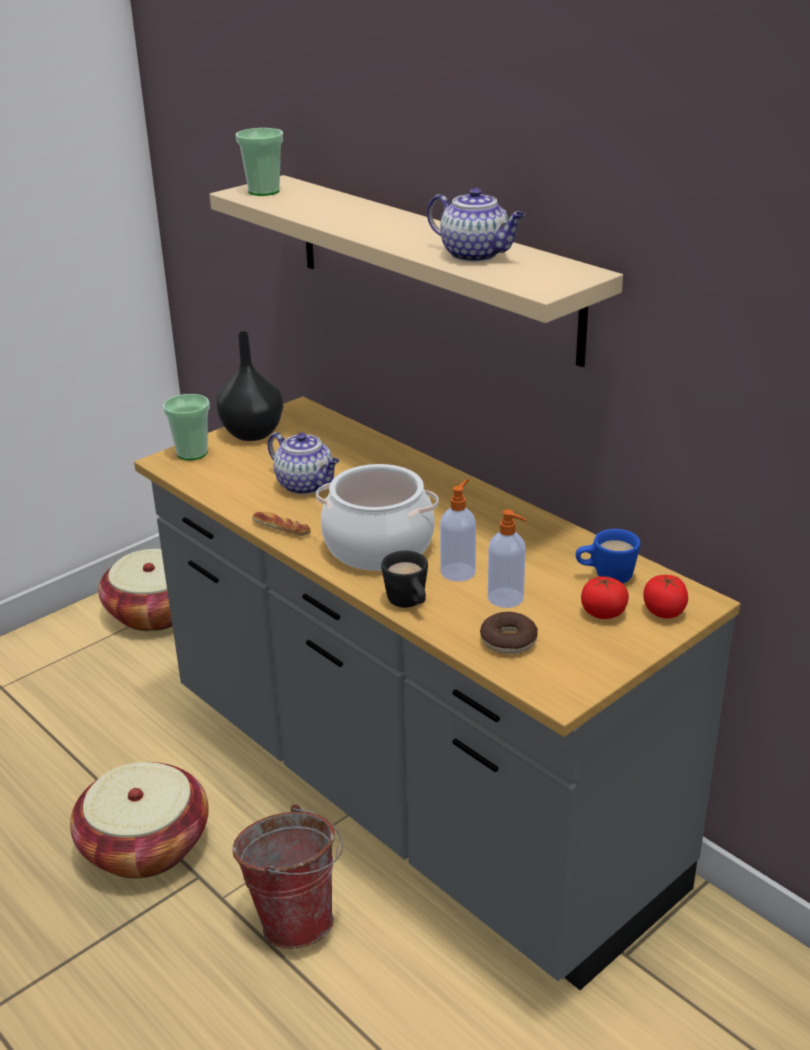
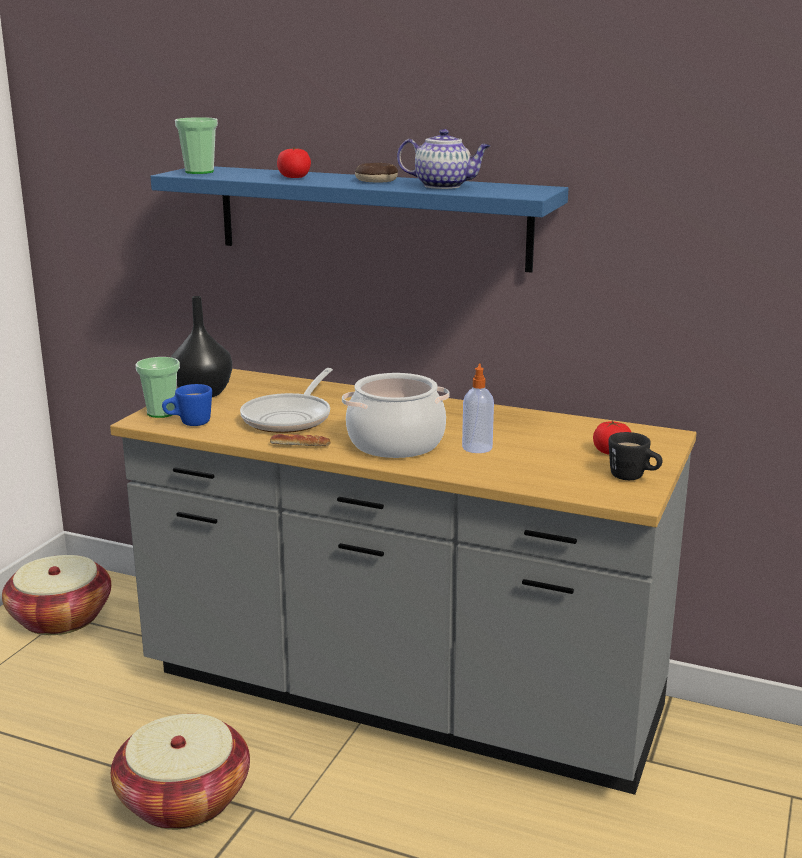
camera: 25 degrees left, 10 degrees down
beige shelf [210,175,623,367] -> blue shelf [150,166,568,273]
bucket [232,804,343,949] -> none
teapot [267,432,339,495] -> frying pan [240,368,333,433]
black mug [381,550,428,608] -> black mug moved to [608,432,662,480]
donut [480,612,538,654] -> donut moved to [355,163,398,182]
soap dispenser [488,509,527,608] -> none
blue mug [576,529,640,584] -> blue mug moved to [162,384,212,426]
tomato [643,575,688,618] -> tomato moved to [277,147,311,178]

